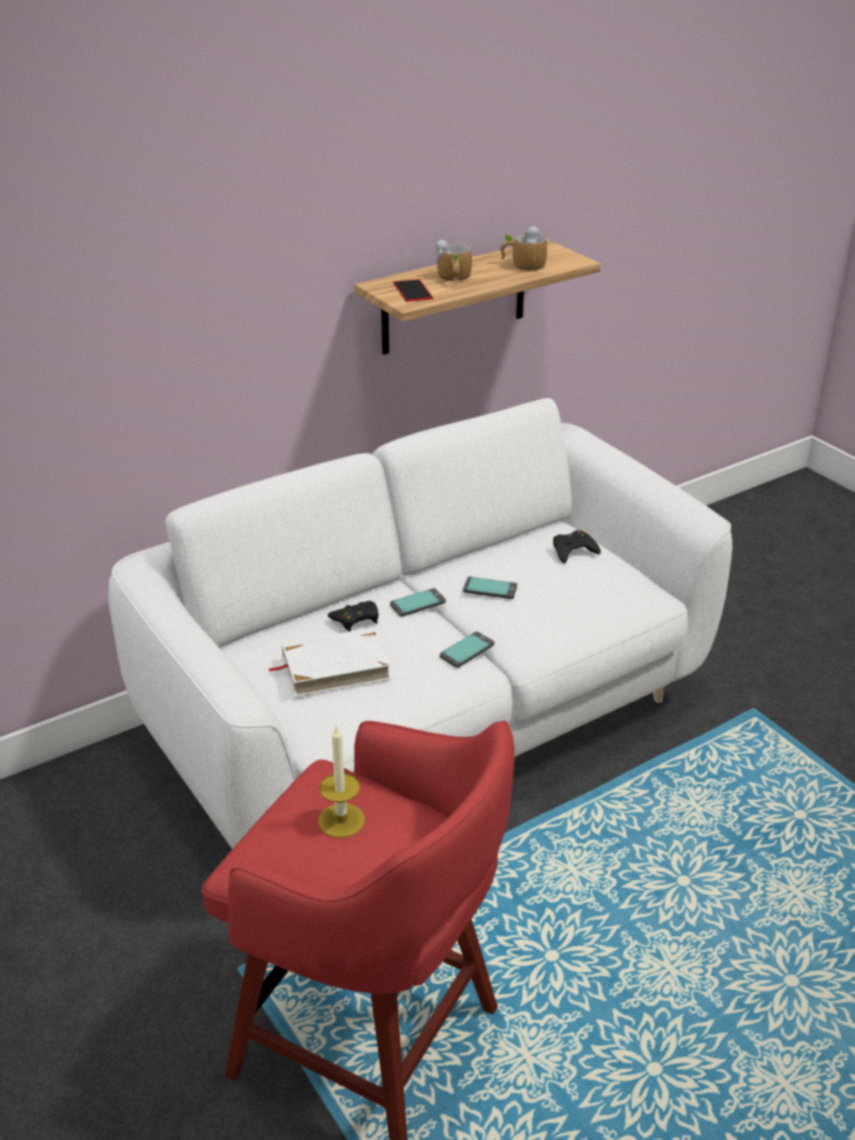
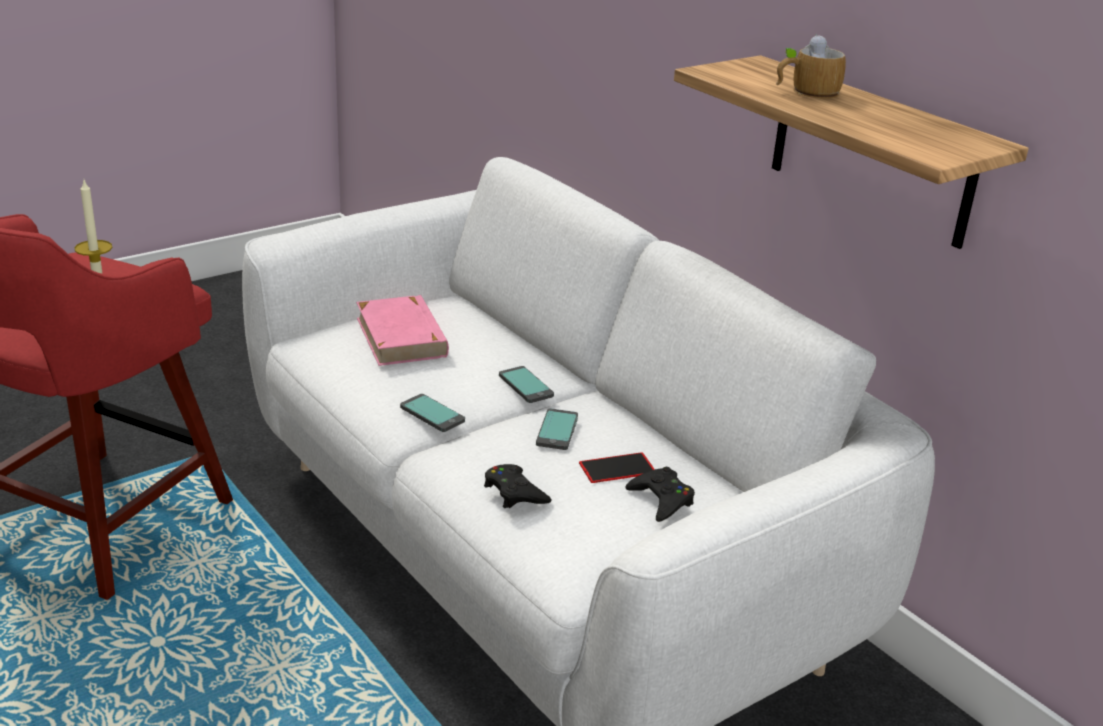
camera: 85 degrees right, 5 degrees down
white book [268,628,391,697] -> pink book [356,295,449,366]
black game controller [328,601,378,632] -> black game controller moved to [484,464,552,508]
phone [393,279,433,302] -> phone moved to [579,452,655,483]
mug [500,225,547,271] -> none

